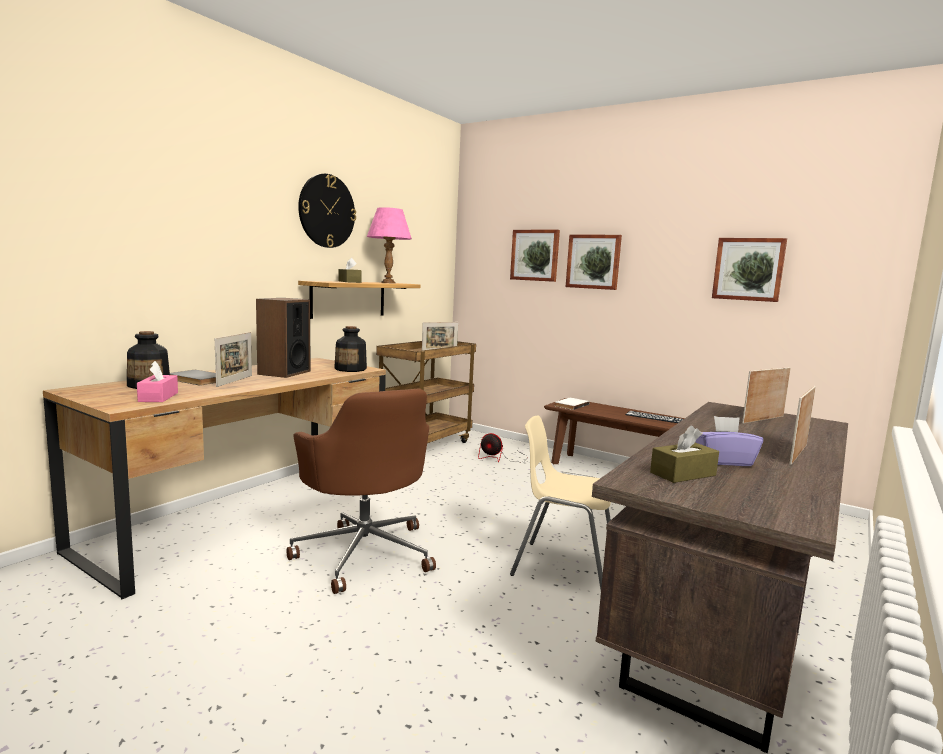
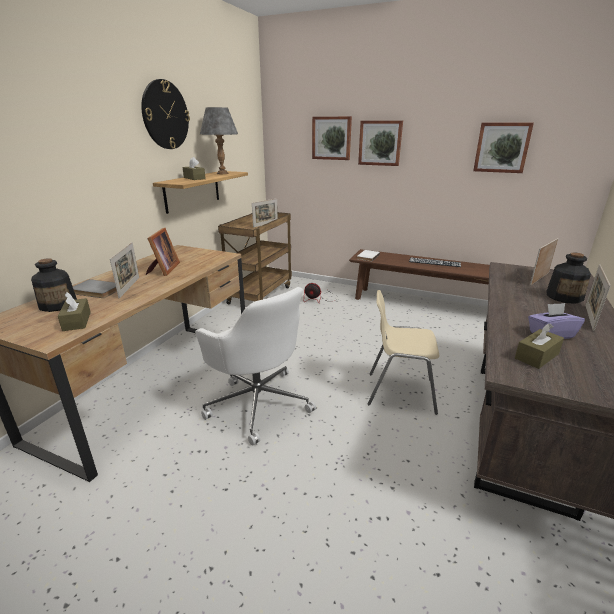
camera: 10 degrees left, 15 degrees up
pink tissue box [137,361,178,402] -> brown tissue box [58,292,91,331]
speaker [256,298,310,378] -> picture frame [145,228,180,276]
brown office chair [286,389,436,594] -> white office chair [195,287,316,446]
bottle [334,326,367,372] -> bottle moved to [546,252,591,304]
pink table lamp [367,207,412,283] -> grey table lamp [200,107,238,174]

